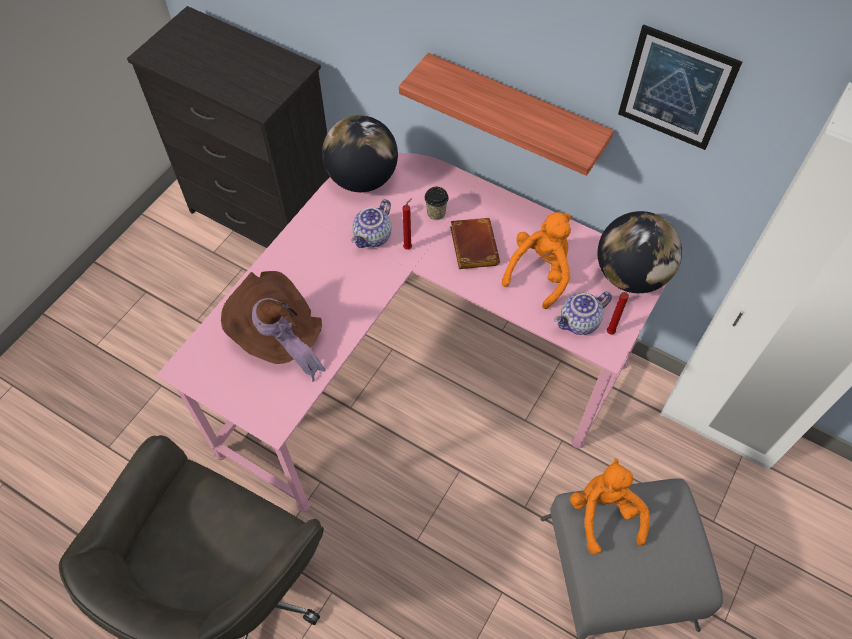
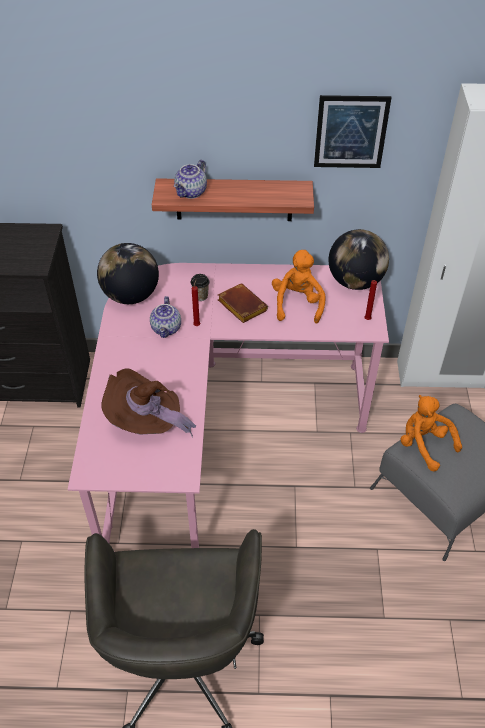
camera: 30 degrees left, 10 degrees down
teapot [554,292,612,335] -> teapot moved to [174,160,207,199]

